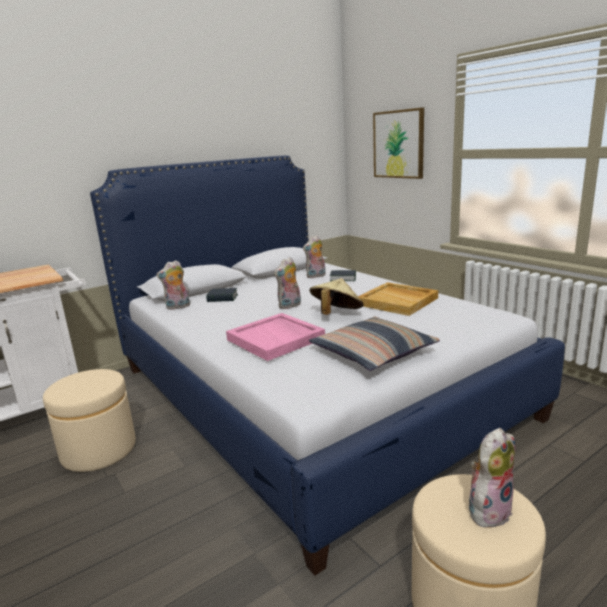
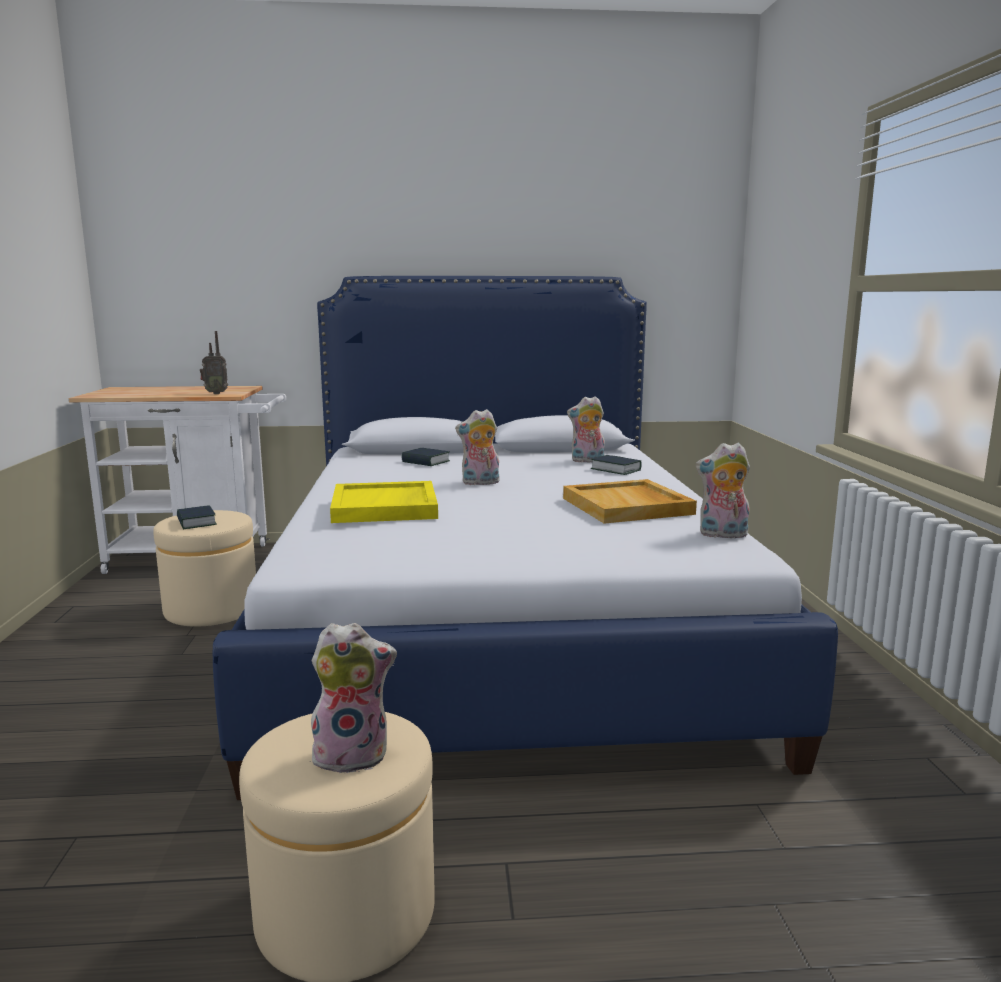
camera: 30 degrees right, 5 degrees down
plush toy [156,260,190,310] -> plush toy moved to [695,443,750,538]
pink tray [226,313,325,361] -> yellow tray [330,481,438,523]
beige hat [309,278,364,315] -> none
pillow [309,317,440,371] -> none
picture [373,108,424,179] -> none
none -> book [177,505,217,529]
none -> radio [200,331,228,394]

